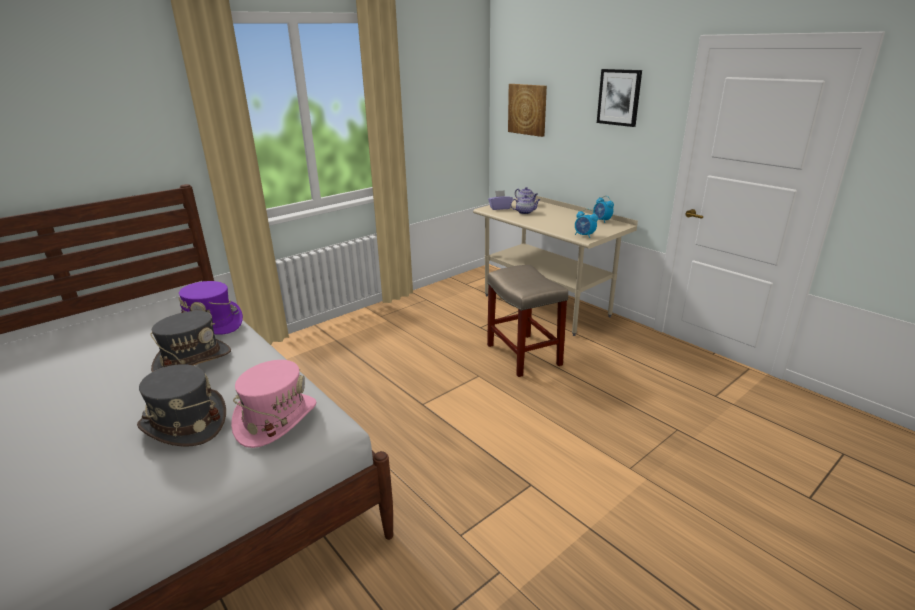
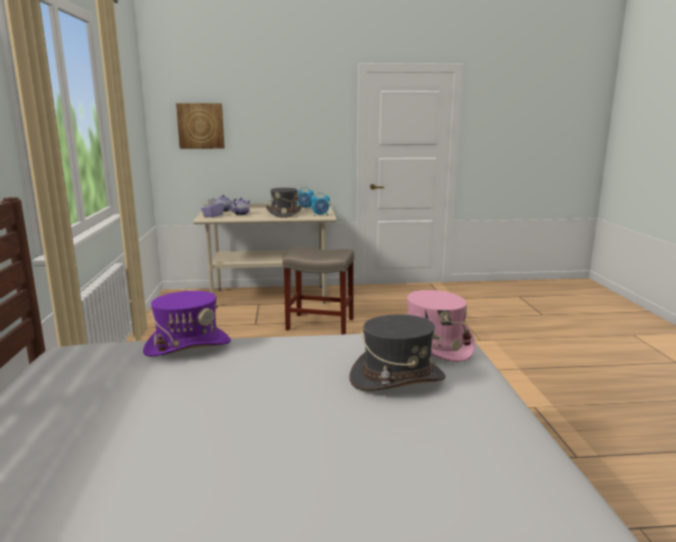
camera: 55 degrees left, 10 degrees down
grey hat [150,311,231,372] -> grey hat moved to [266,188,303,218]
picture [597,69,642,127] -> none

